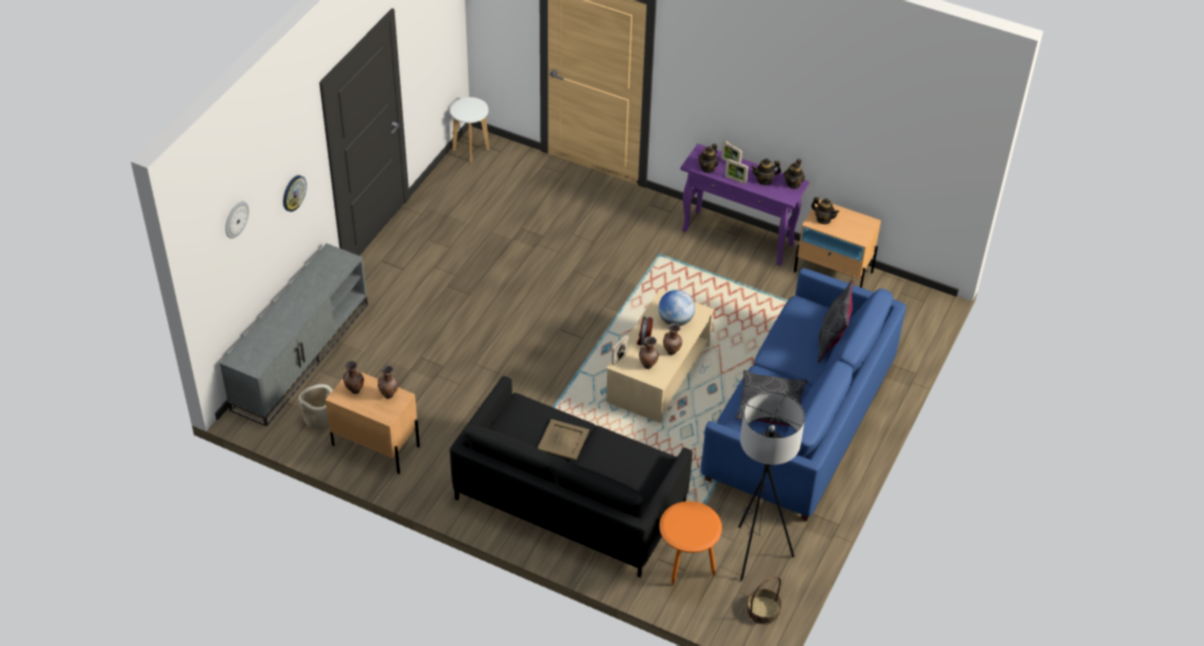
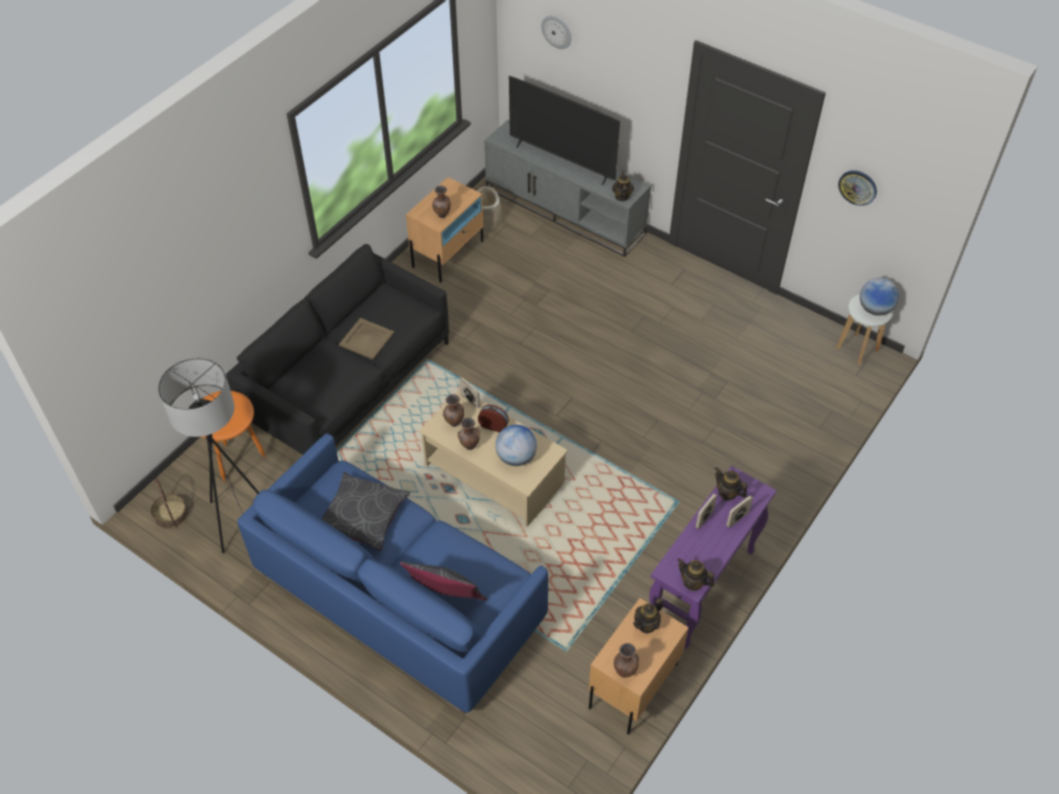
camera: 100 degrees right, 5 degrees up
wall clock [283,175,307,212] -> wall clock moved to [838,170,877,206]
brown vase [343,361,364,394] -> brown vase moved to [614,643,639,678]
teapot [751,158,781,185] -> teapot moved to [612,171,634,201]
none -> television [509,76,620,185]
none -> globe [860,277,899,316]

